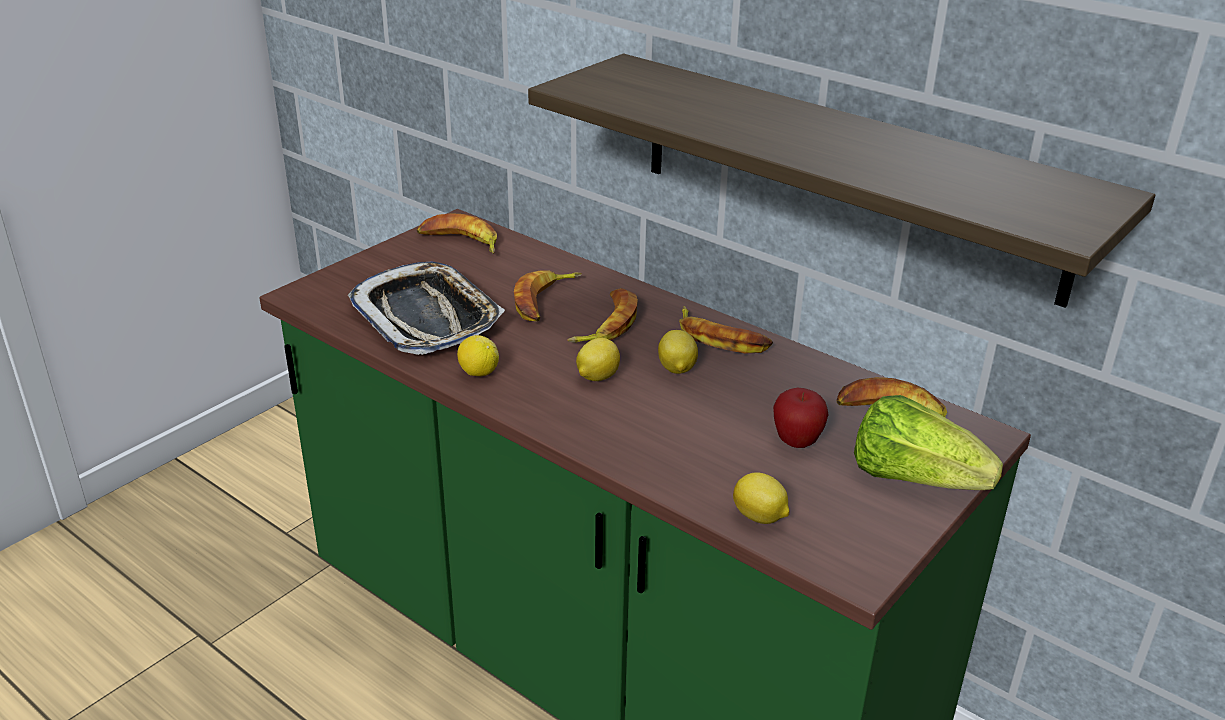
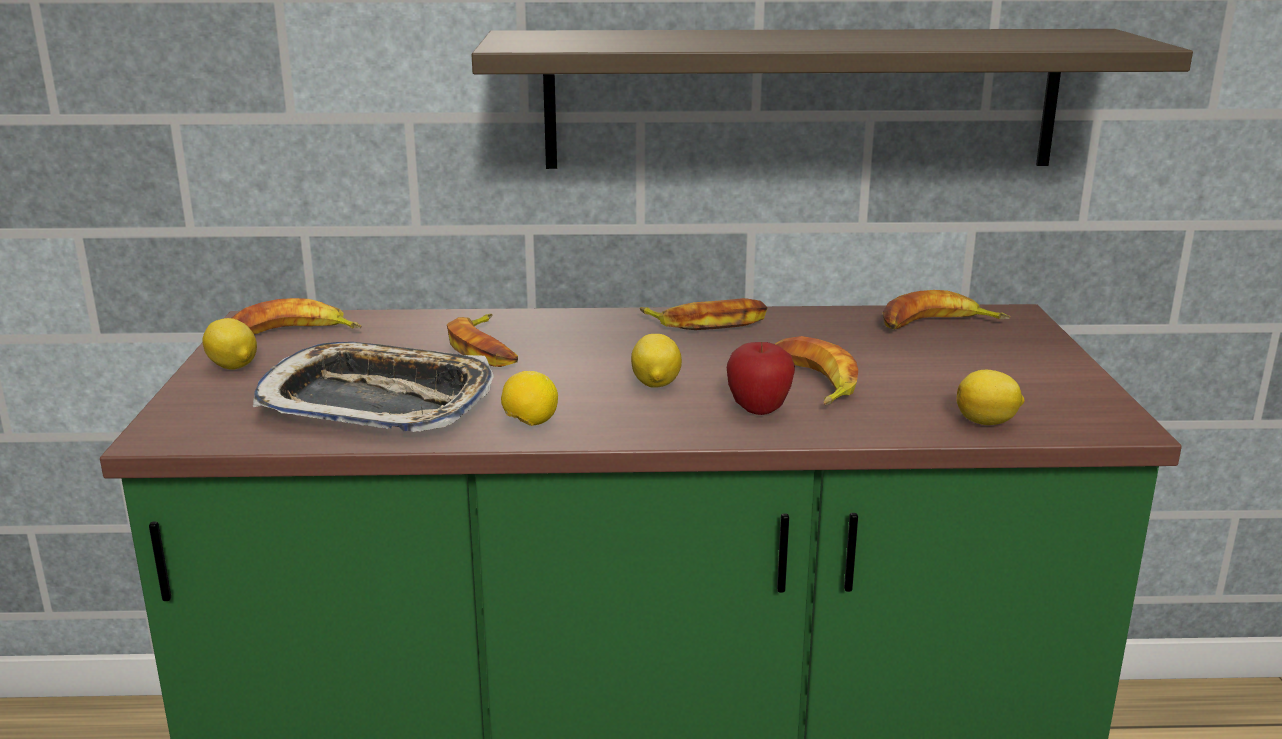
camera: 40 degrees left, 10 degrees down
banana [567,288,638,343] -> banana moved to [775,336,858,405]
lemon [658,330,698,374] -> lemon moved to [202,318,257,370]
apple [773,388,829,448] -> apple moved to [727,342,795,415]
lettuce [854,395,1003,490] -> none

